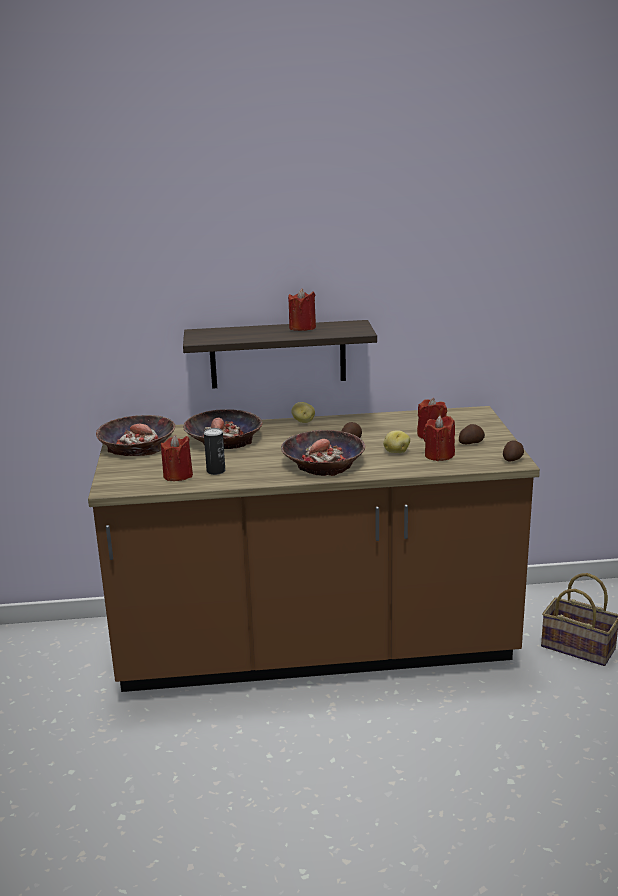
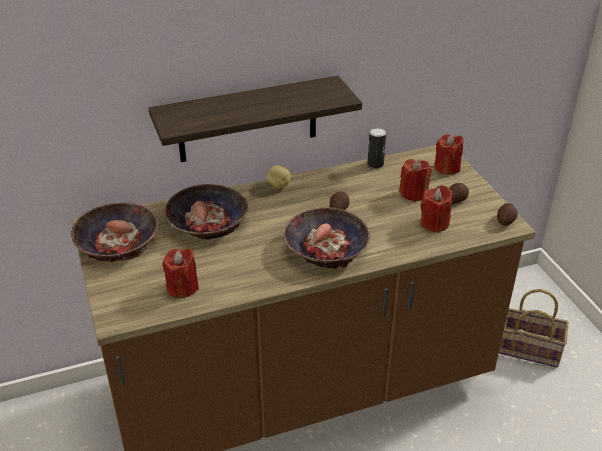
camera: 15 degrees left, 15 degrees up
can [204,428,225,475] -> can moved to [367,127,386,168]
red candle [288,288,316,331] -> red candle moved to [434,134,463,175]
potato [383,430,410,453] -> none

